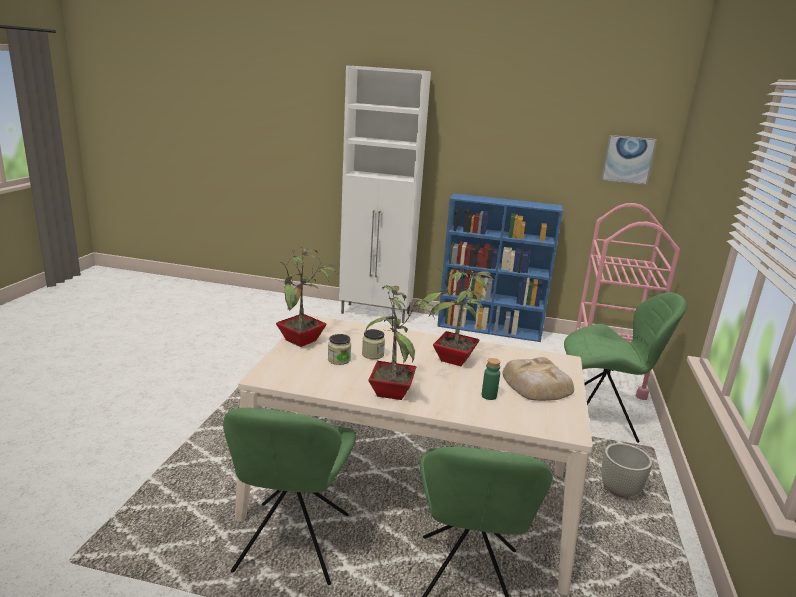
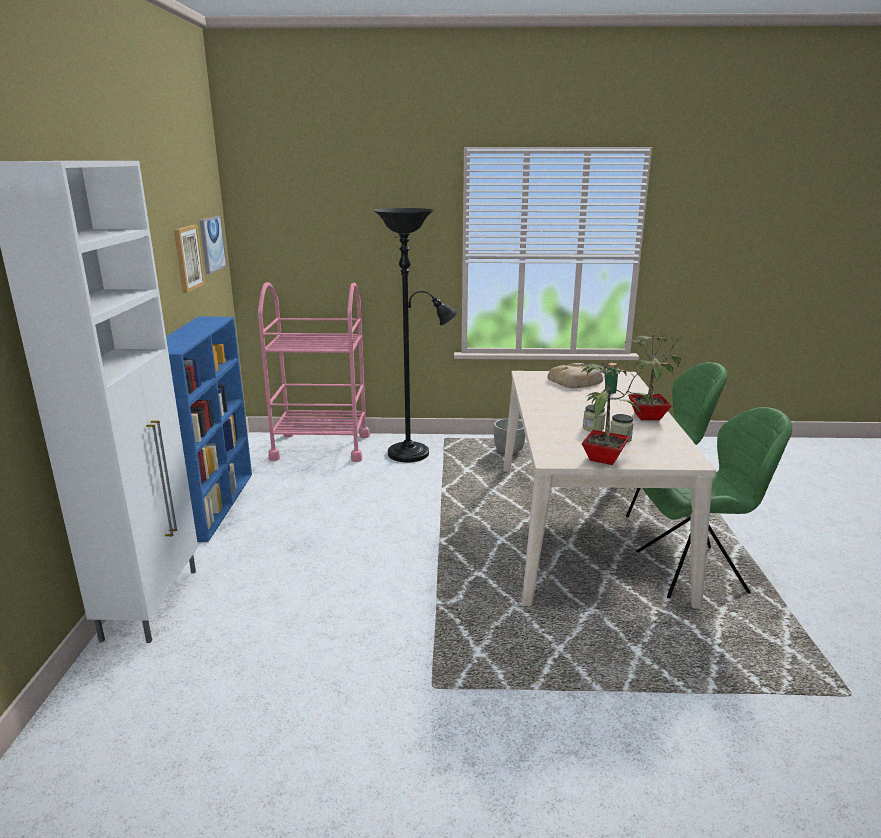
camera: 100 degrees left, 0 degrees up
potted plant [418,265,494,366] -> none
green chair [564,292,687,443] -> black floor lamp [373,208,458,462]
none -> picture [174,225,205,293]

